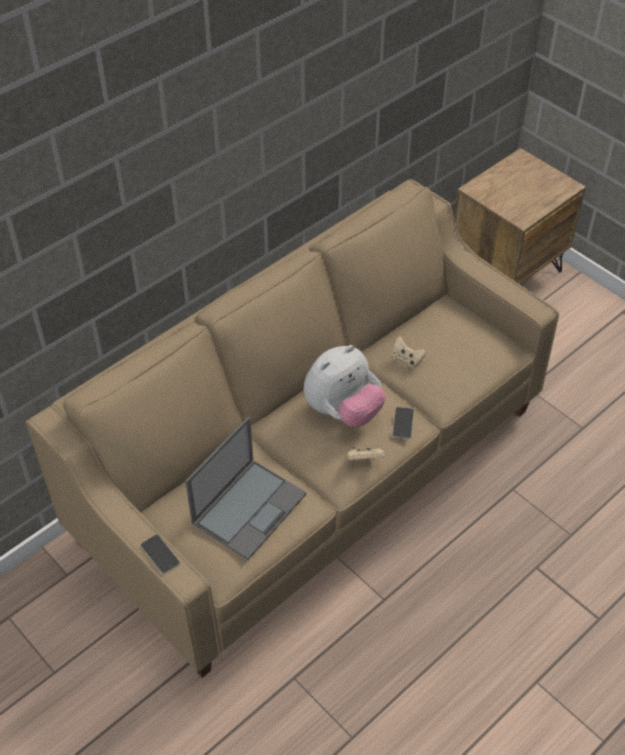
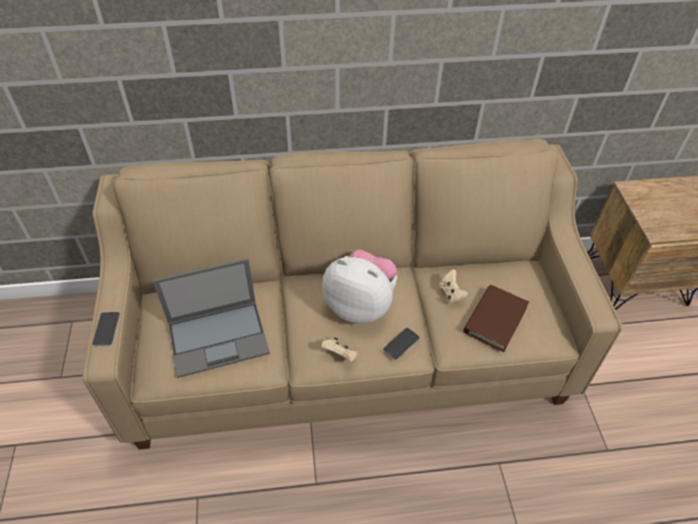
camera: 35 degrees right, 0 degrees up
plush toy [304,345,386,427] -> plush toy turned 150 degrees counterclockwise [322,250,397,324]
none -> brown book [464,285,529,352]

